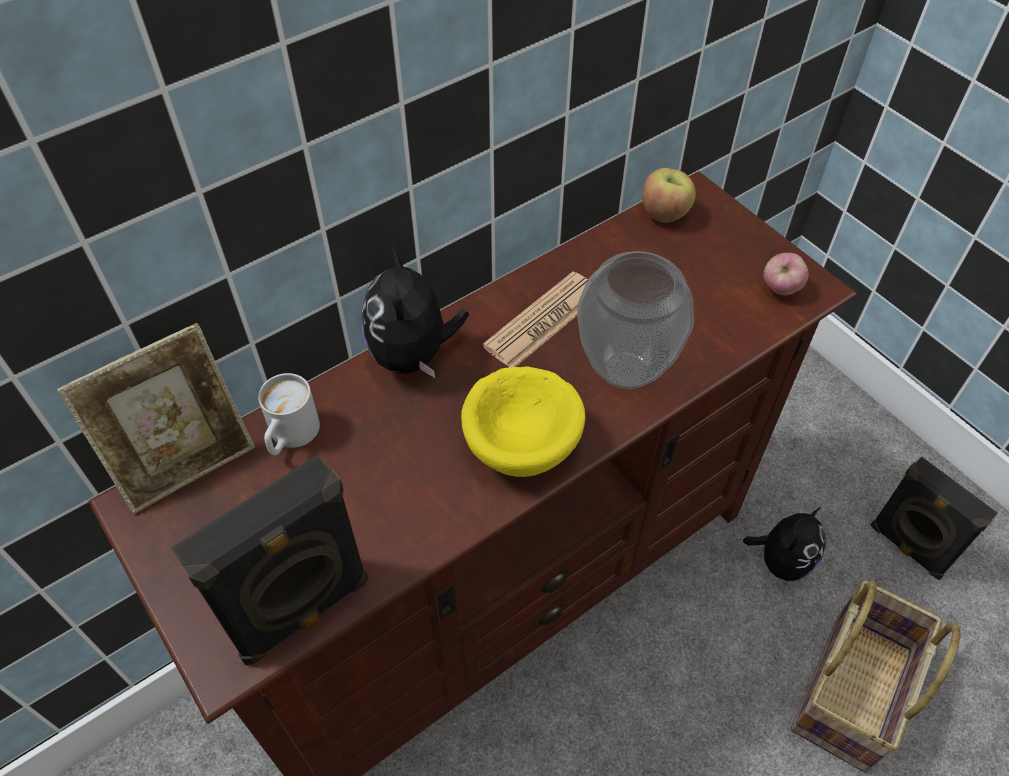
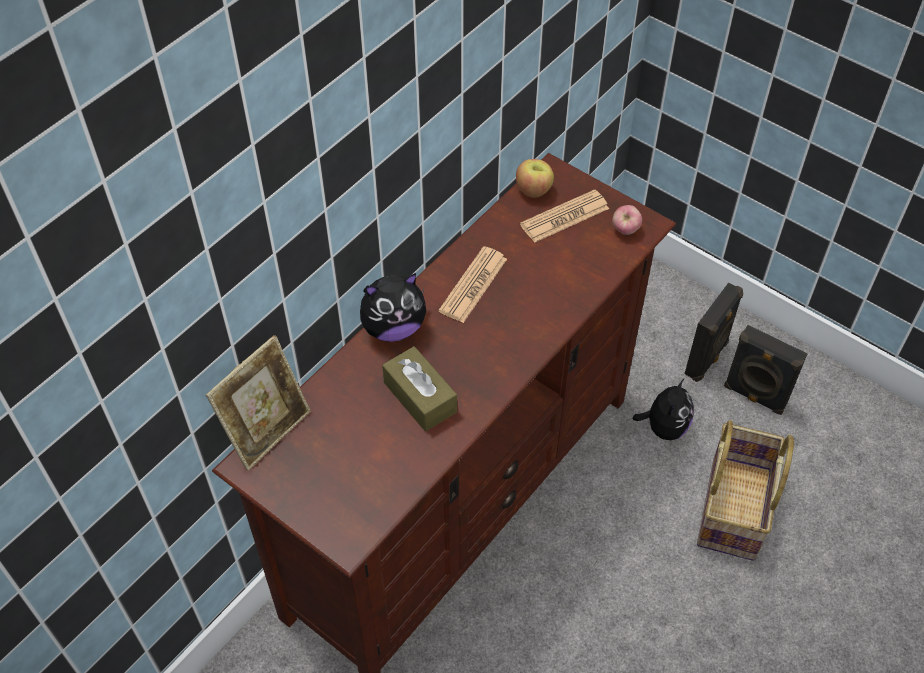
camera: 15 degrees left, 0 degrees up
black speaker [171,455,368,666] -> black speaker moved to [685,282,743,382]
white mug [258,373,320,456] -> none
plush toy [362,245,469,378] -> plush toy turned 90 degrees counterclockwise [360,273,426,342]
yellow bowl [461,366,585,477] -> none
vase [577,251,694,389] -> none
none -> brown tissue box [382,346,457,431]
none -> newspaper [520,189,609,243]

